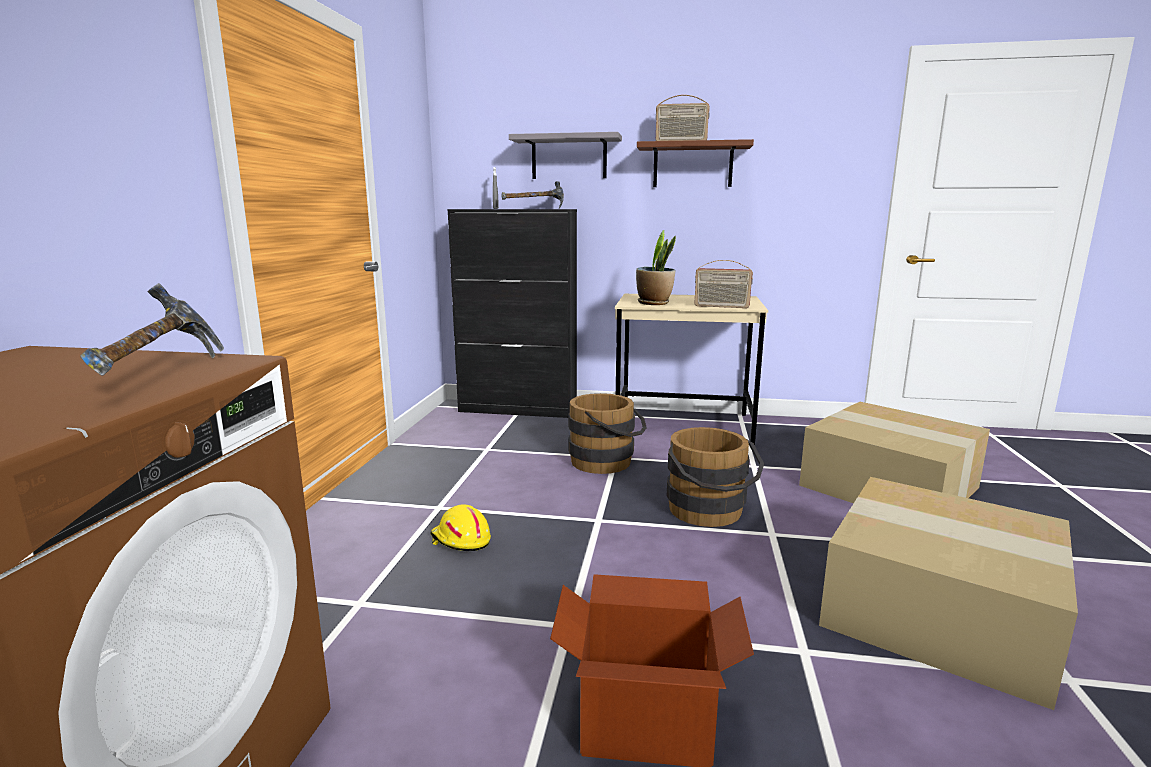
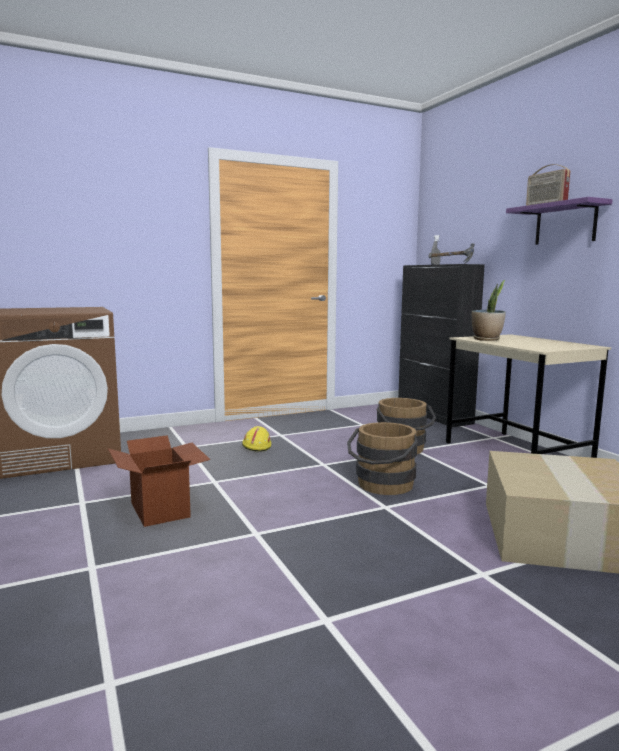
camera: 55 degrees right, 5 degrees down
hammer [80,283,224,375] -> none
grey shelf [509,132,622,179] -> none
brown shelf [637,139,754,187] -> purple shelf [506,197,613,245]
radio [694,260,753,308] -> none
cardboard box [819,477,1078,710] -> none

